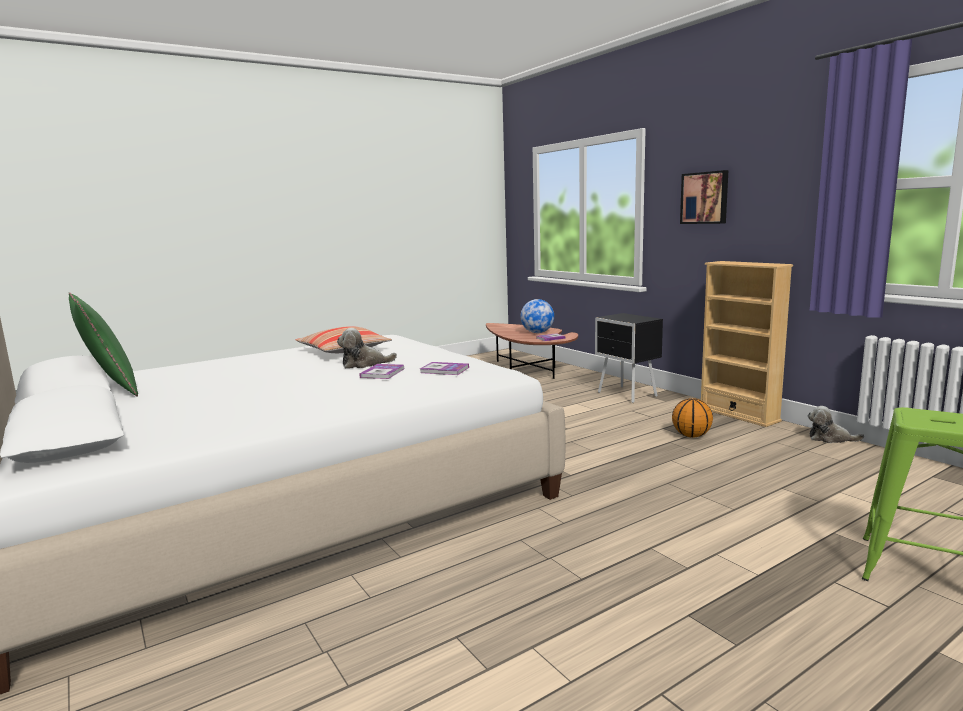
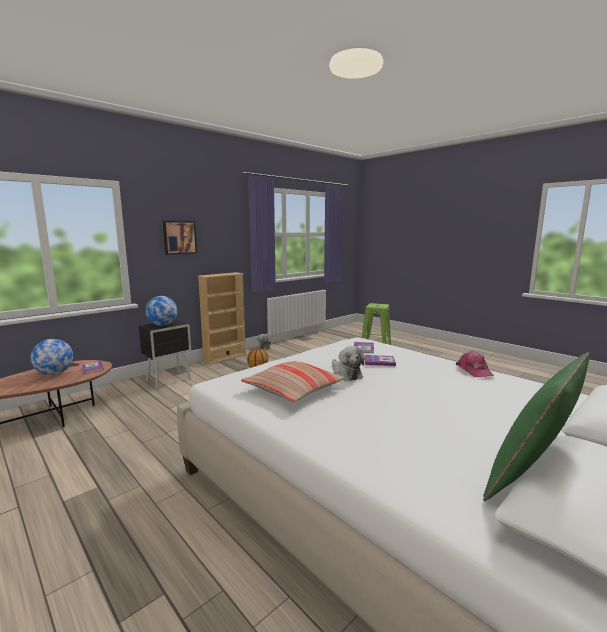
camera: 100 degrees left, 0 degrees up
none -> globe [146,296,177,326]
none -> pink cap [456,351,494,377]

